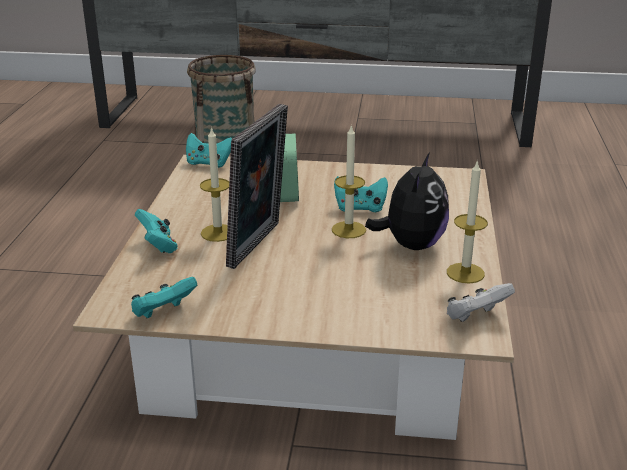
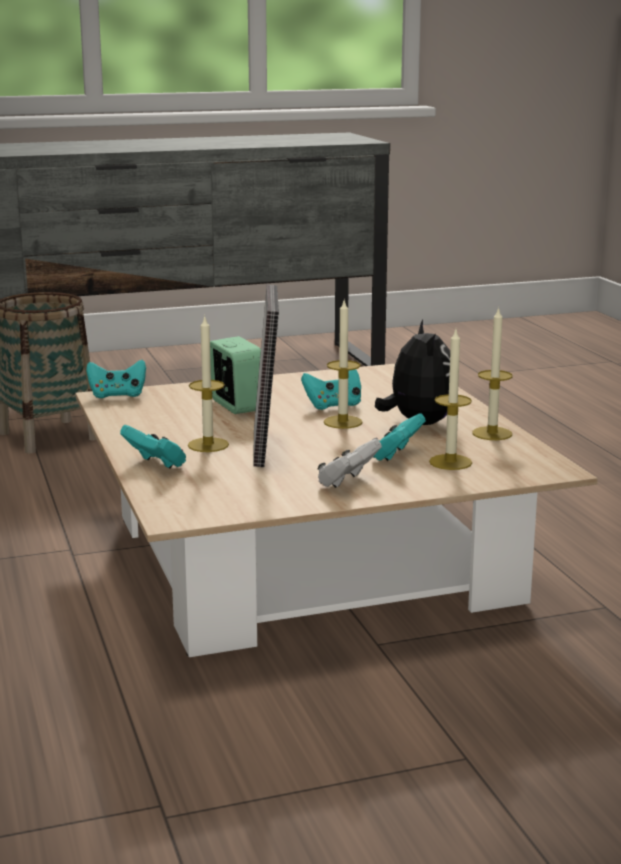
camera: 25 degrees left, 10 degrees down
turquoise game controller [131,277,197,319] -> turquoise game controller moved to [373,413,426,461]
white game controller [447,283,515,322] -> white game controller moved to [317,439,382,488]
none -> candle [429,330,472,470]

